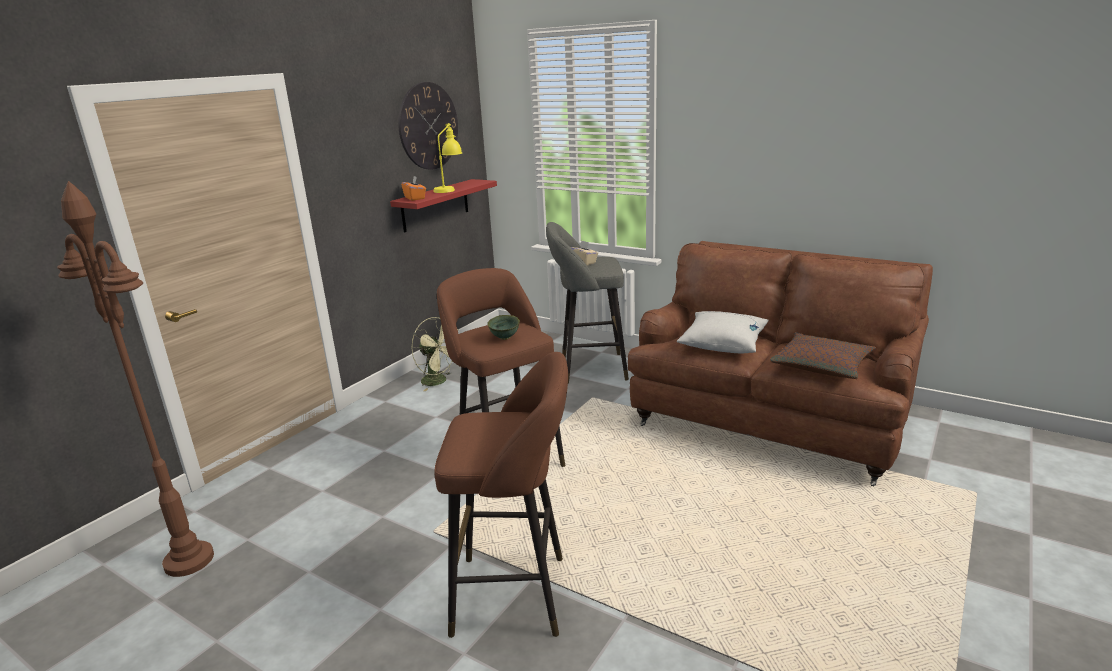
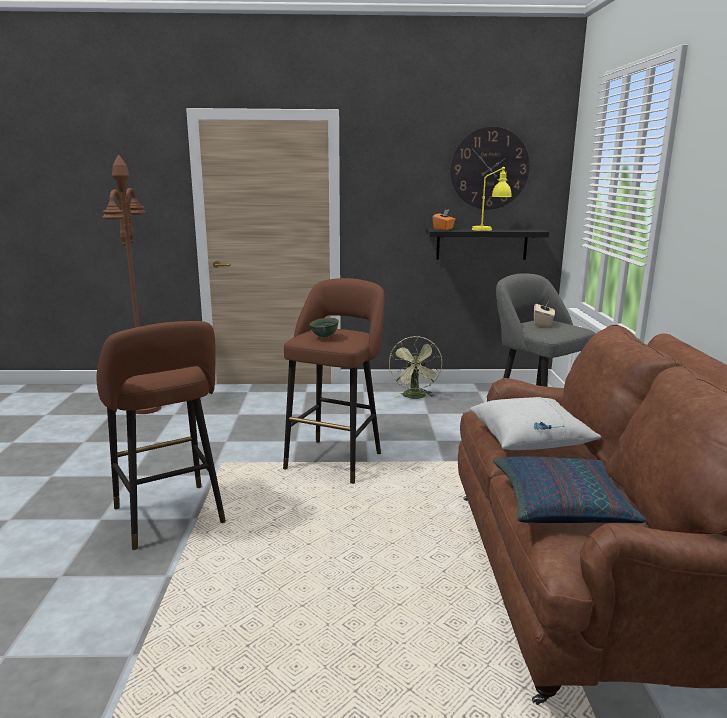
camera: 55 degrees right, 5 degrees down
red shelf [390,179,497,232] -> black shelf [426,228,549,260]
brown pillow [770,332,876,379] -> blue pillow [493,456,646,523]

